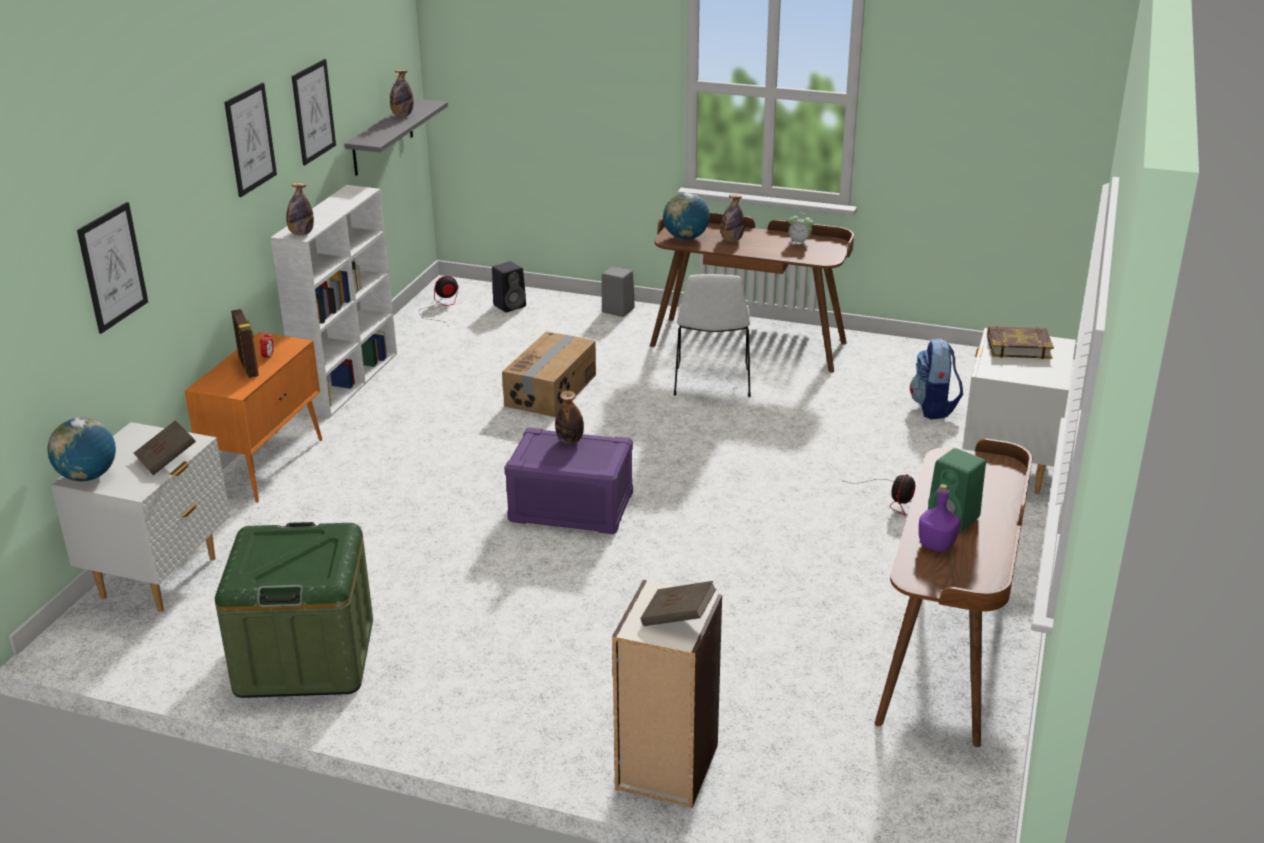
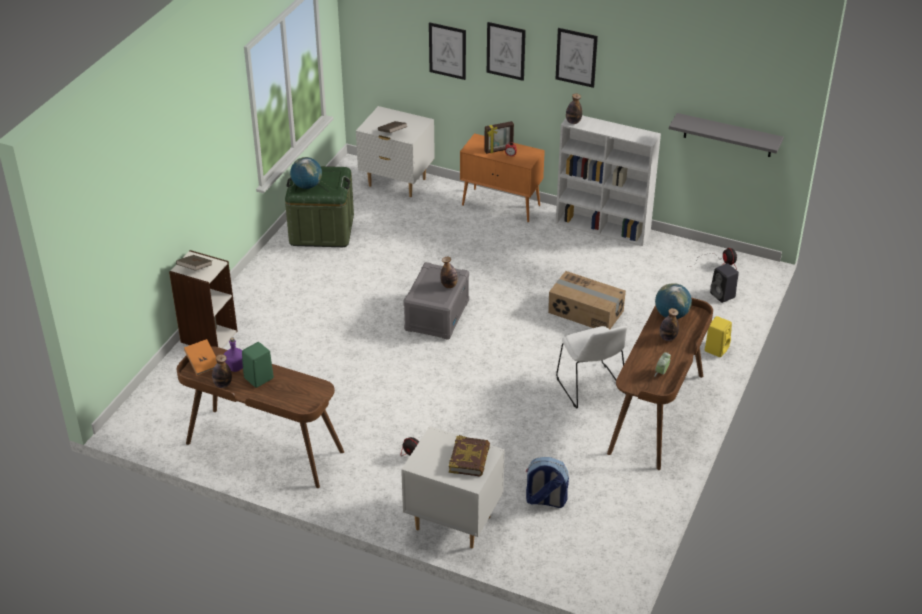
camera: 95 degrees right, 10 degrees up
globe [47,417,116,481] -> globe moved to [290,157,322,189]
picture [292,59,336,165] -> picture moved to [487,22,526,81]
bottle [390,69,413,116] -> bottle moved to [212,354,232,388]
purple storage box [505,427,633,534] -> grey storage box [403,262,469,340]
grey speaker [602,266,635,317] -> yellow speaker [705,316,732,357]
white chair [674,274,751,398] -> white chair turned 120 degrees counterclockwise [556,325,627,408]
none -> orange book [184,339,217,375]

